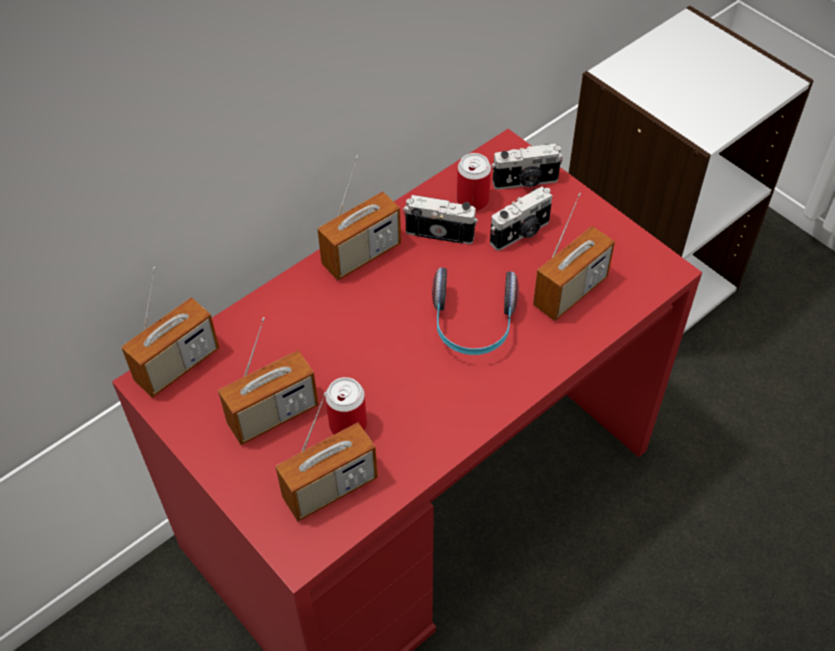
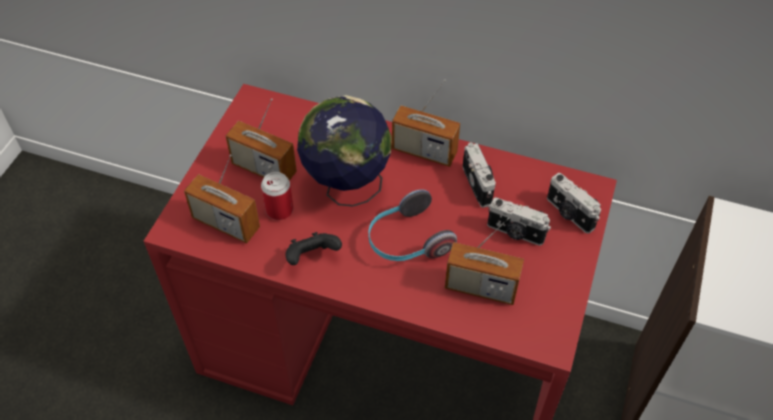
camera: 60 degrees right, 0 degrees up
radio [121,267,219,398] -> none
can [457,153,491,211] -> none
none -> black game controller [286,232,342,265]
none -> globe [297,95,392,207]

